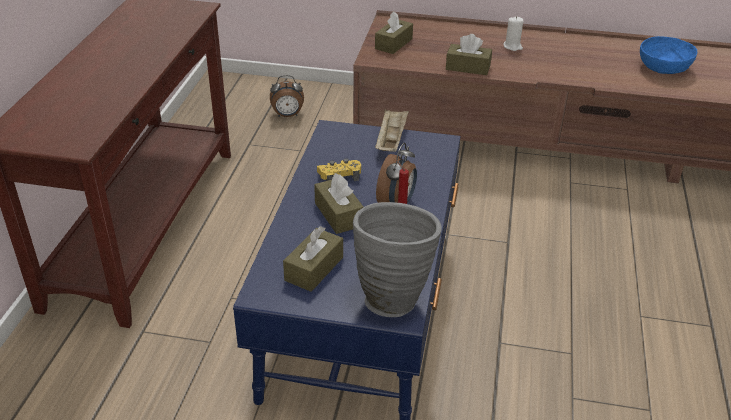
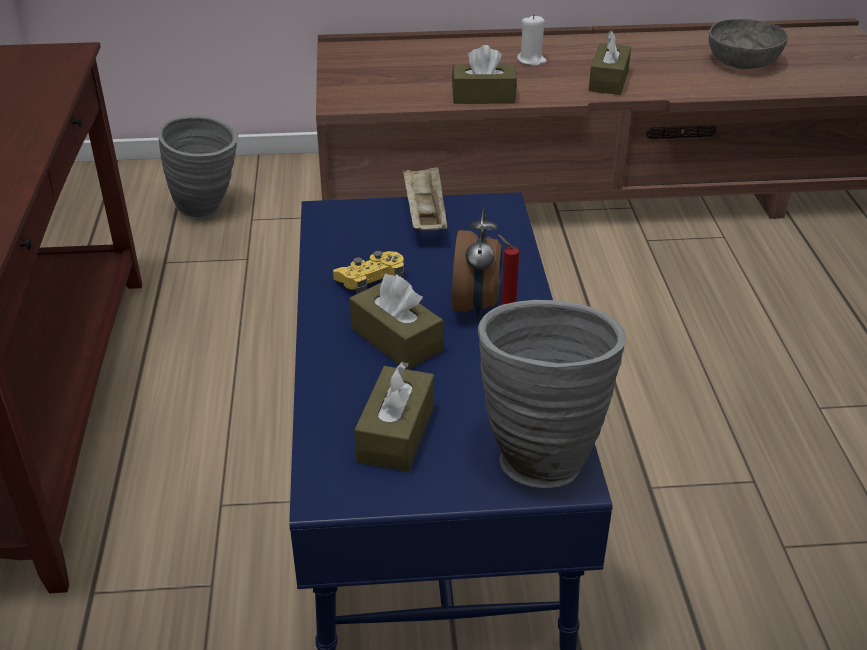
camera: 15 degrees left, 0 degrees up
alarm clock [270,75,304,117] -> grey vase [158,115,238,220]
brown tissue box [375,12,413,54] -> brown tissue box moved to [589,30,631,95]
blue bowl [640,36,697,74] -> grey bowl [709,19,788,69]

